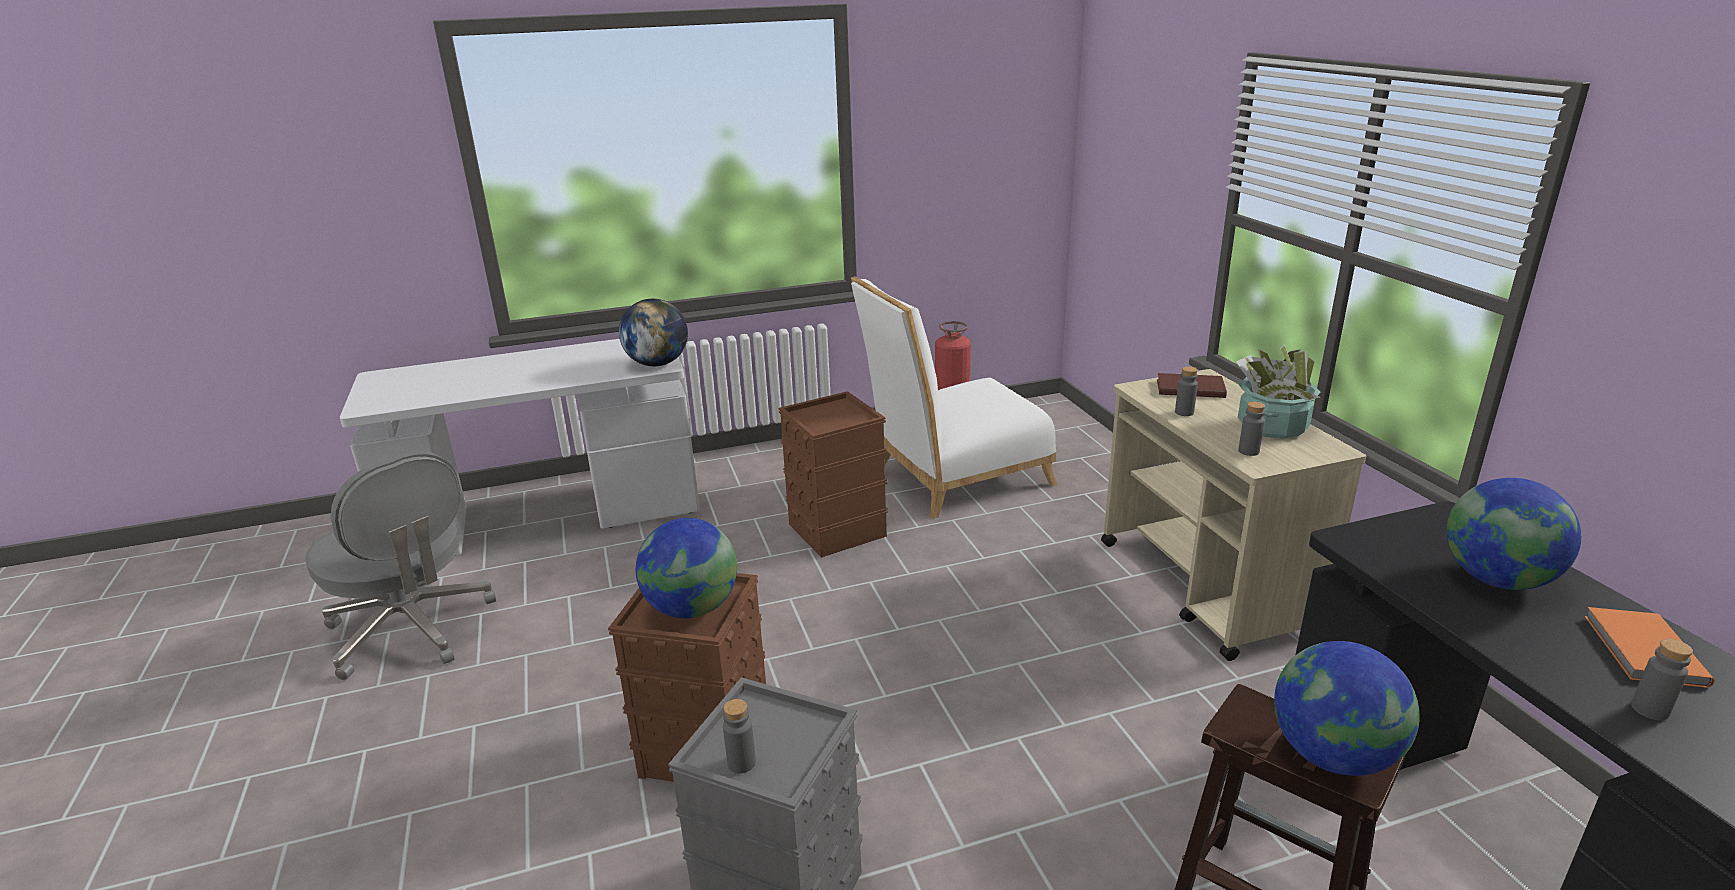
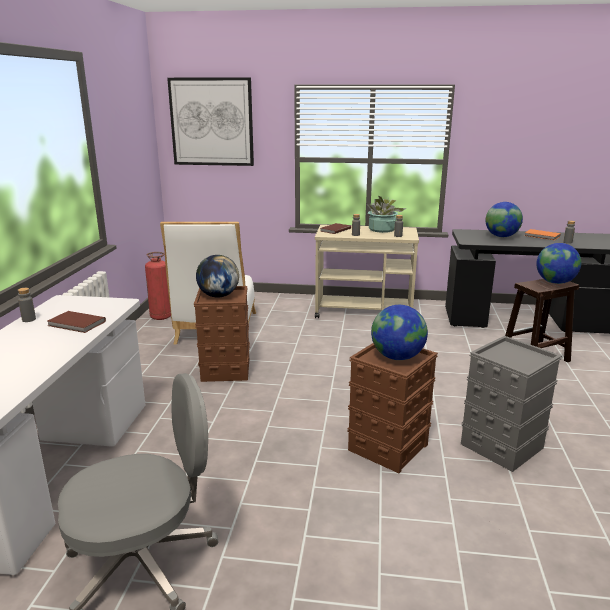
camera: 65 degrees left, 5 degrees down
globe [619,299,688,366] -> globe moved to [196,255,239,298]
grey bottle [723,699,756,774] -> grey bottle moved to [18,288,36,322]
none -> brown book [47,311,106,333]
none -> picture [167,77,254,166]

